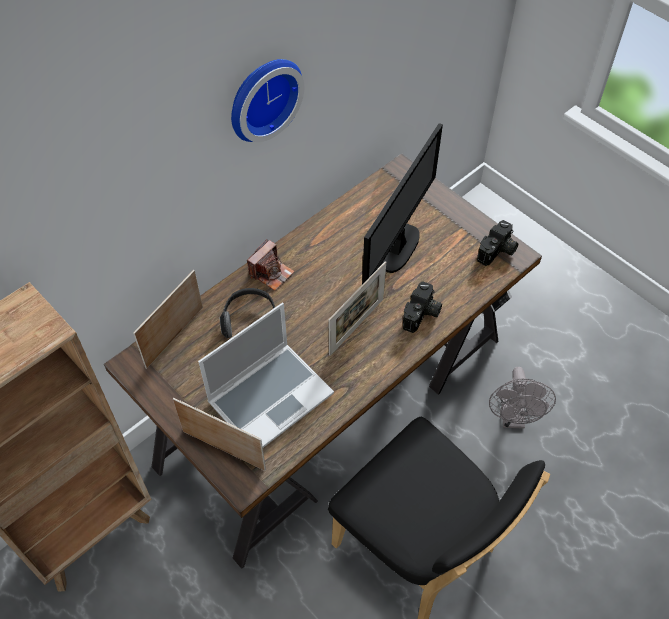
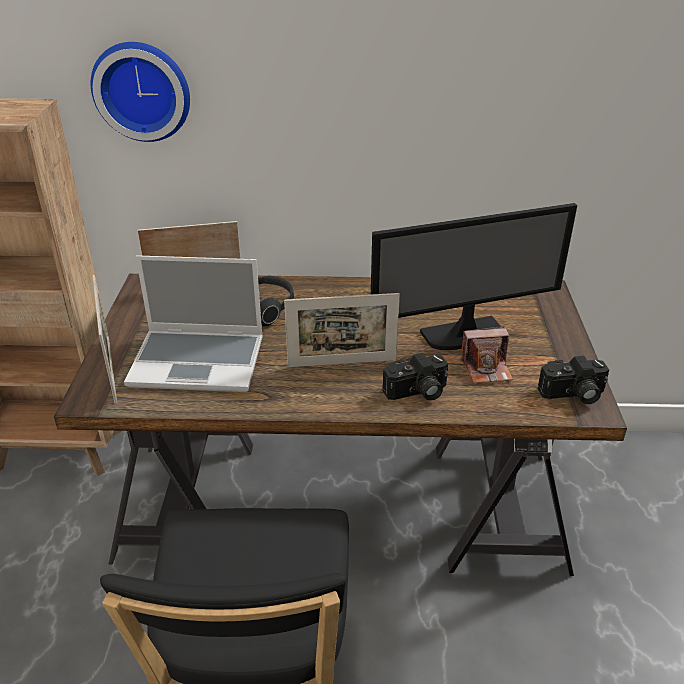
camera: 45 degrees right, 20 degrees down
wall clock [231,59,304,142] -> wall clock moved to [91,42,190,142]
camera [247,239,295,291] -> camera moved to [460,326,513,383]
grey fan [489,367,556,429] -> none

